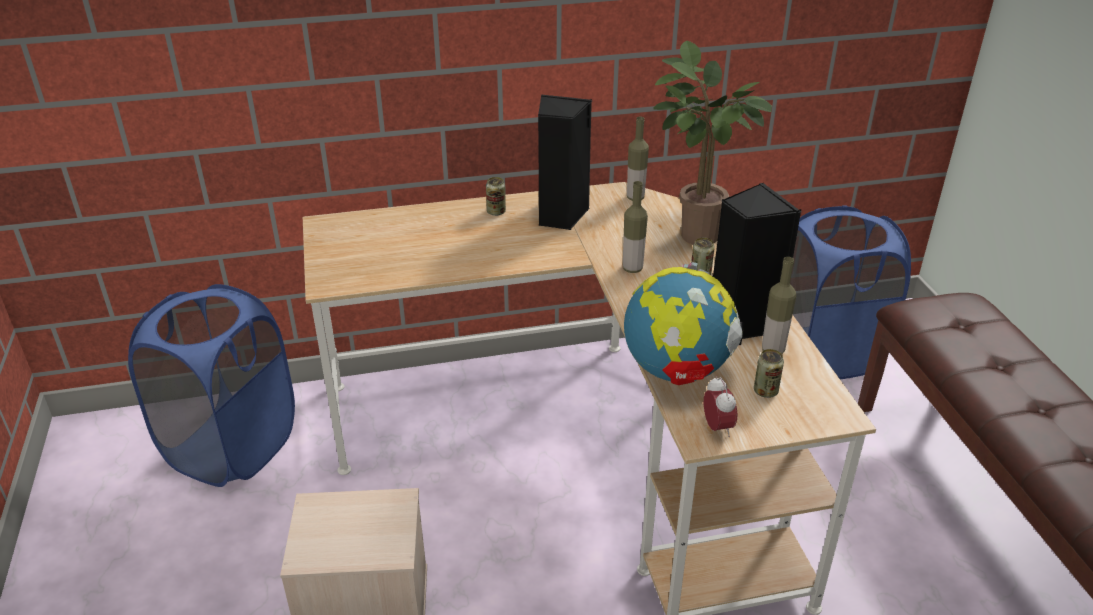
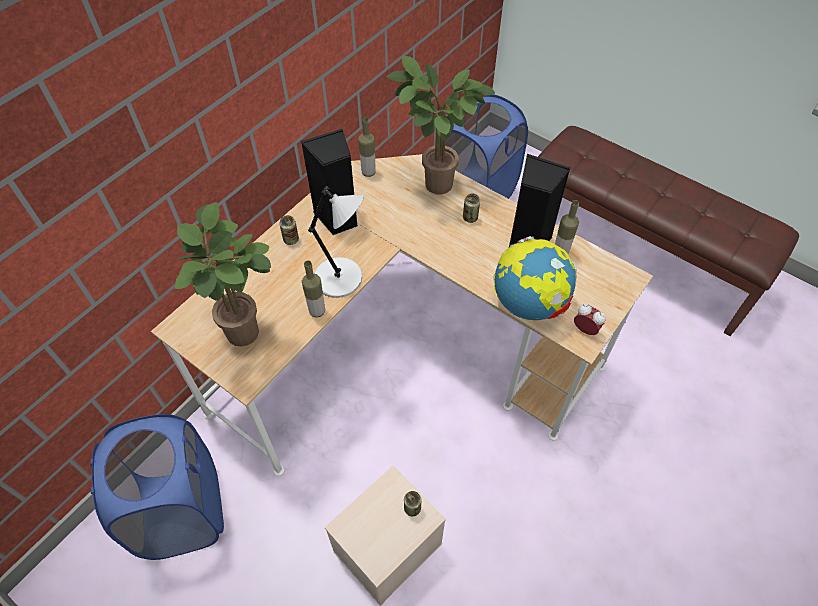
camera: 40 degrees left, 20 degrees up
bottle [623,181,648,273] -> bottle moved to [302,260,325,318]
can [754,349,784,398] -> can moved to [404,491,421,516]
none -> potted plant [175,202,271,347]
none -> grey table lamp [308,186,364,298]

